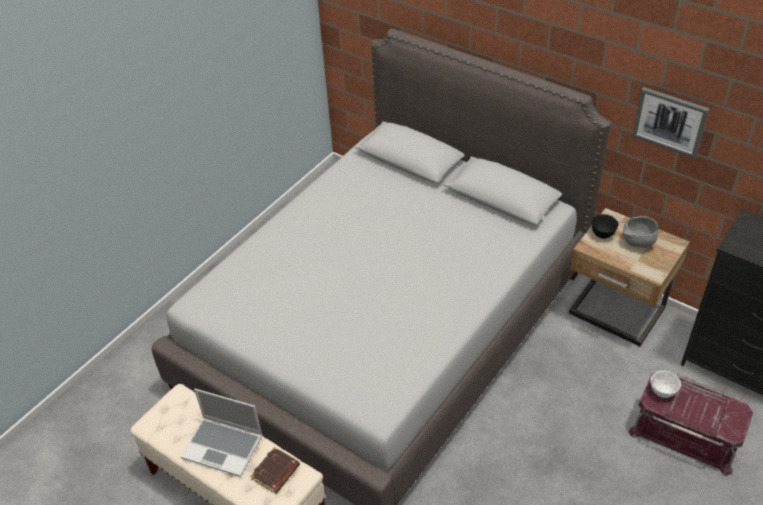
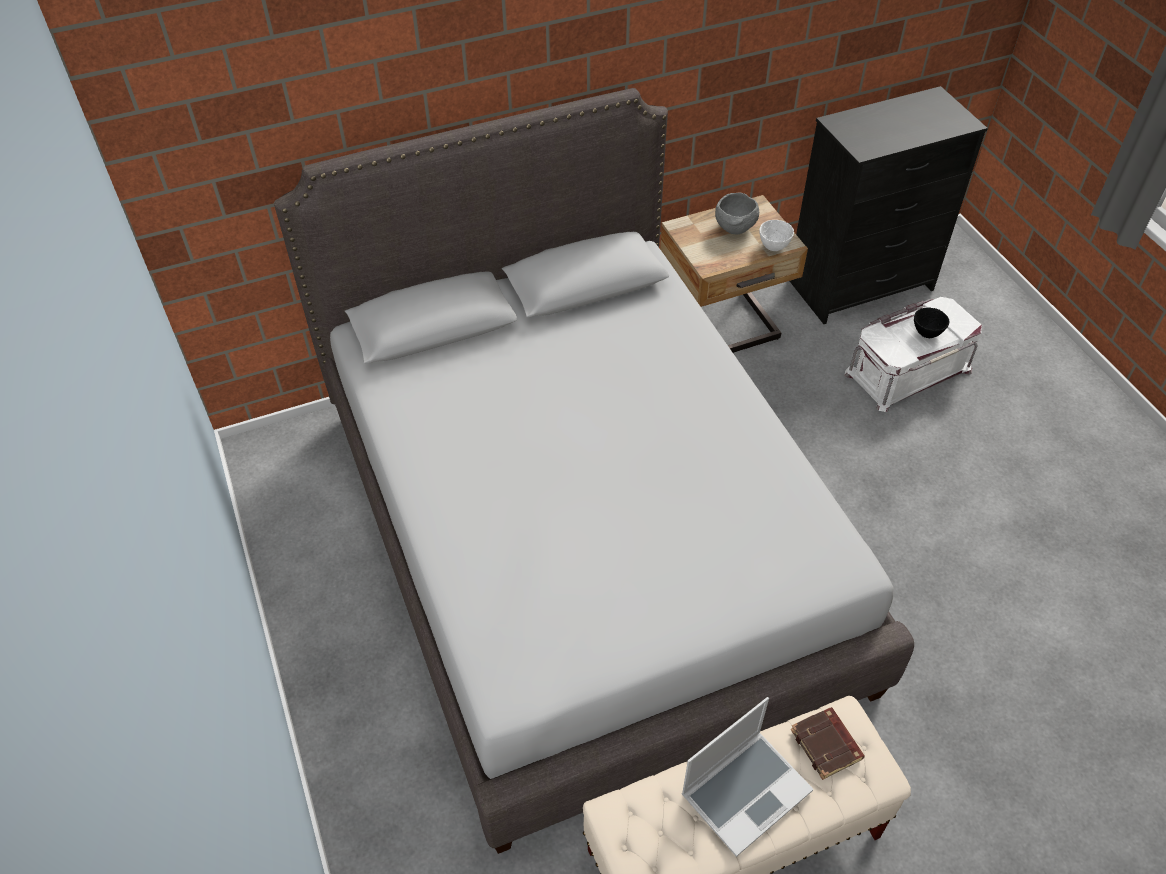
camera: 60 degrees left, 5 degrees up
black bowl [591,214,618,239] -> black bowl moved to [914,307,949,338]
red storage box [628,373,753,476] -> white storage box [845,297,982,412]
picture [632,87,710,159] -> none
white bowl [650,370,681,398] -> white bowl moved to [759,220,794,251]

